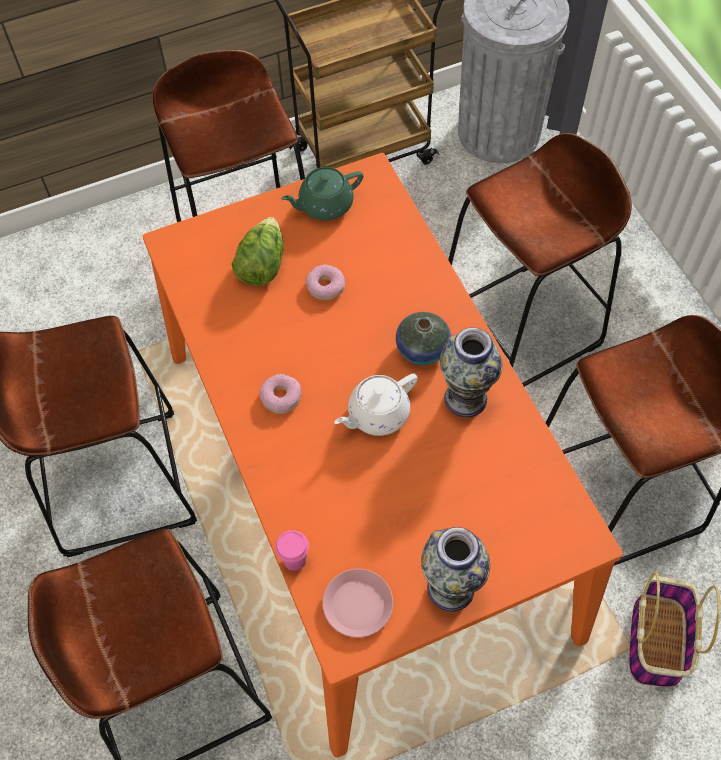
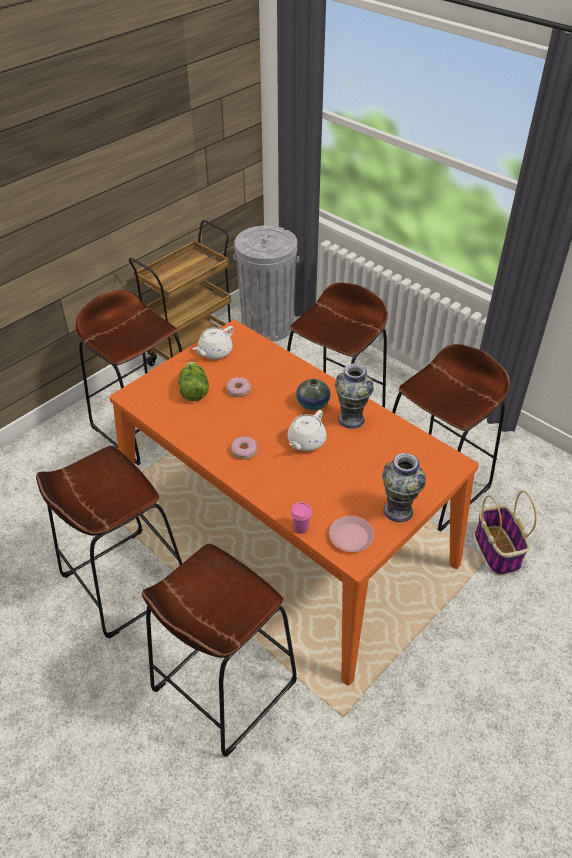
camera: 25 degrees left, 15 degrees down
green teapot [281,167,363,220] -> white teapot [193,326,234,359]

